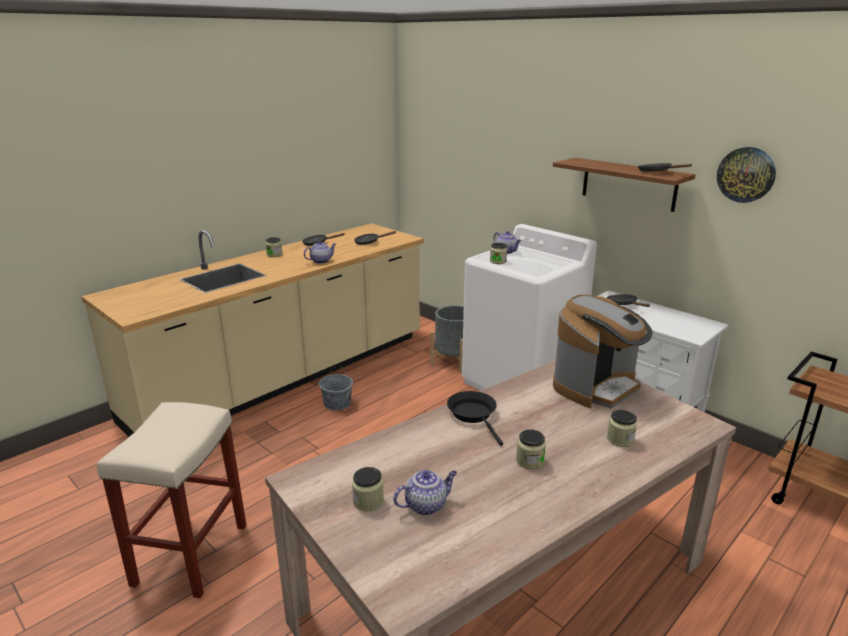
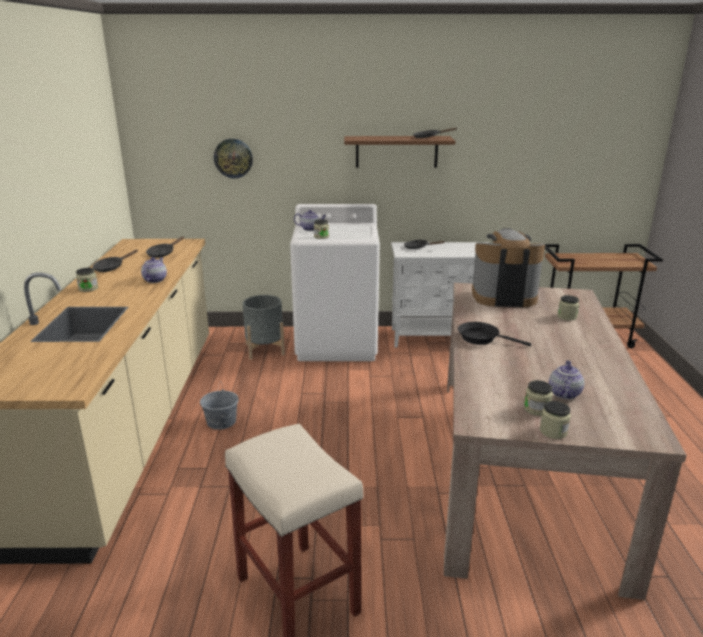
camera: 45 degrees left, 0 degrees up
jar [516,429,546,469] -> jar moved to [540,401,571,439]
coffee machine [553,295,653,409] -> coffee machine turned 90 degrees counterclockwise [472,228,545,307]
wall clock [717,147,776,203] -> wall clock moved to [214,139,253,178]

